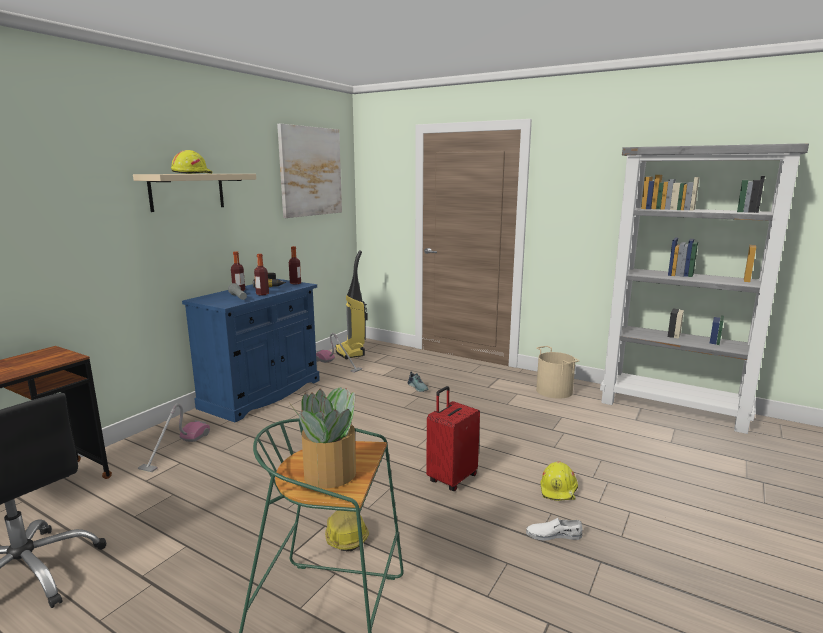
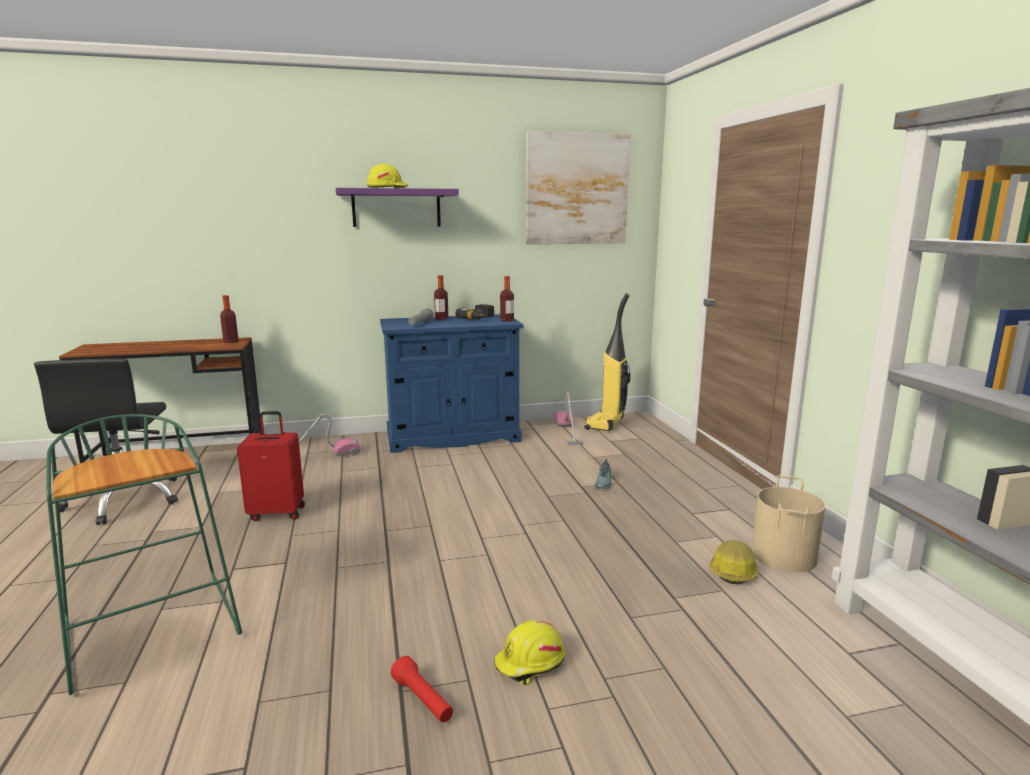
camera: 45 degrees right, 0 degrees up
beige shelf [133,174,256,212] -> purple shelf [336,188,459,227]
bottle [254,254,269,296] -> bottle moved to [220,295,239,343]
potted plant [290,387,356,488] -> none
hard hat [325,510,369,551] -> hard hat moved to [709,540,759,584]
red suitcase [426,386,480,491] -> red suitcase moved to [237,411,305,521]
white shoe [526,517,583,541] -> red flashlight [391,656,453,723]

